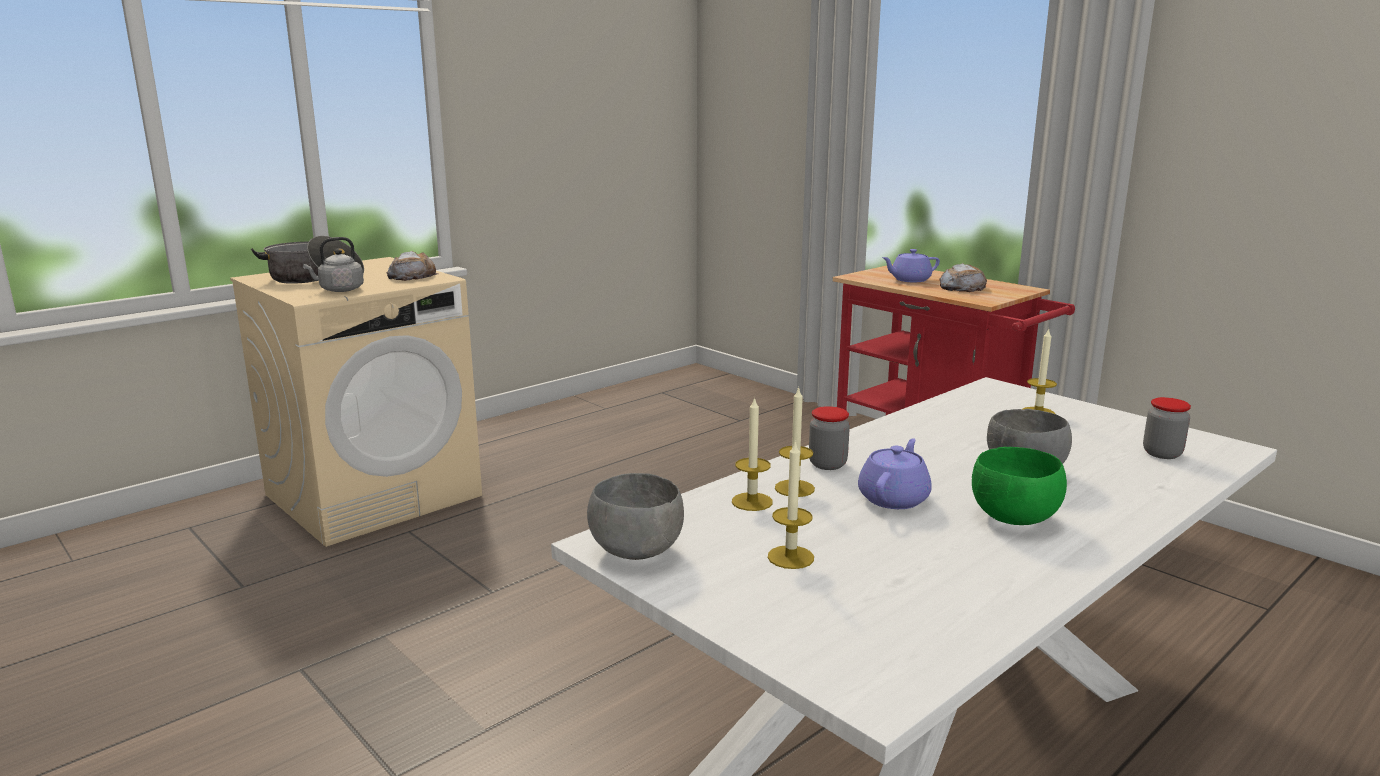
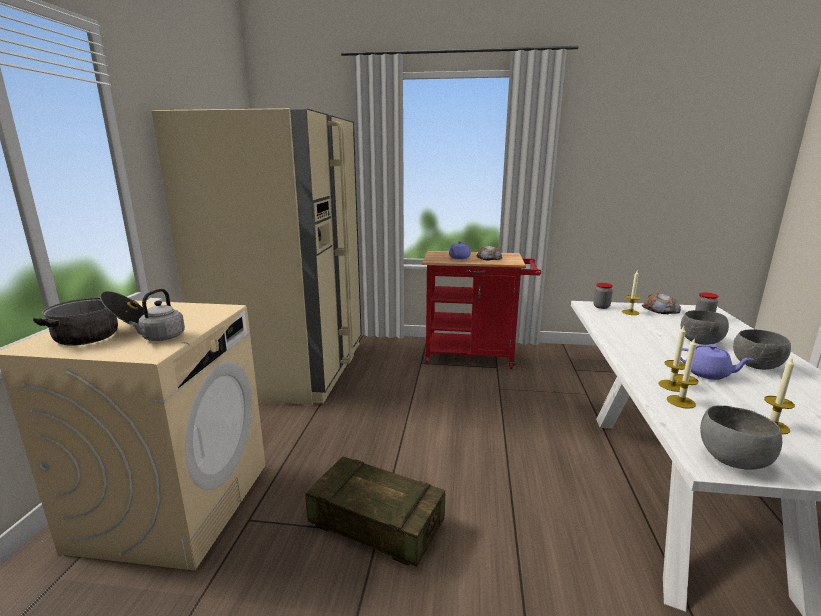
camera: 40 degrees left, 0 degrees up
bread [386,251,438,281] -> bread moved to [642,293,681,314]
jar [809,406,850,470] -> jar moved to [593,283,613,309]
purple teapot [858,438,932,509] -> purple teapot turned 135 degrees clockwise [680,344,754,380]
green bowl [972,447,1067,525] -> grey bowl [733,329,791,370]
none -> beige fridge [152,108,362,405]
none -> crate [305,456,445,567]

